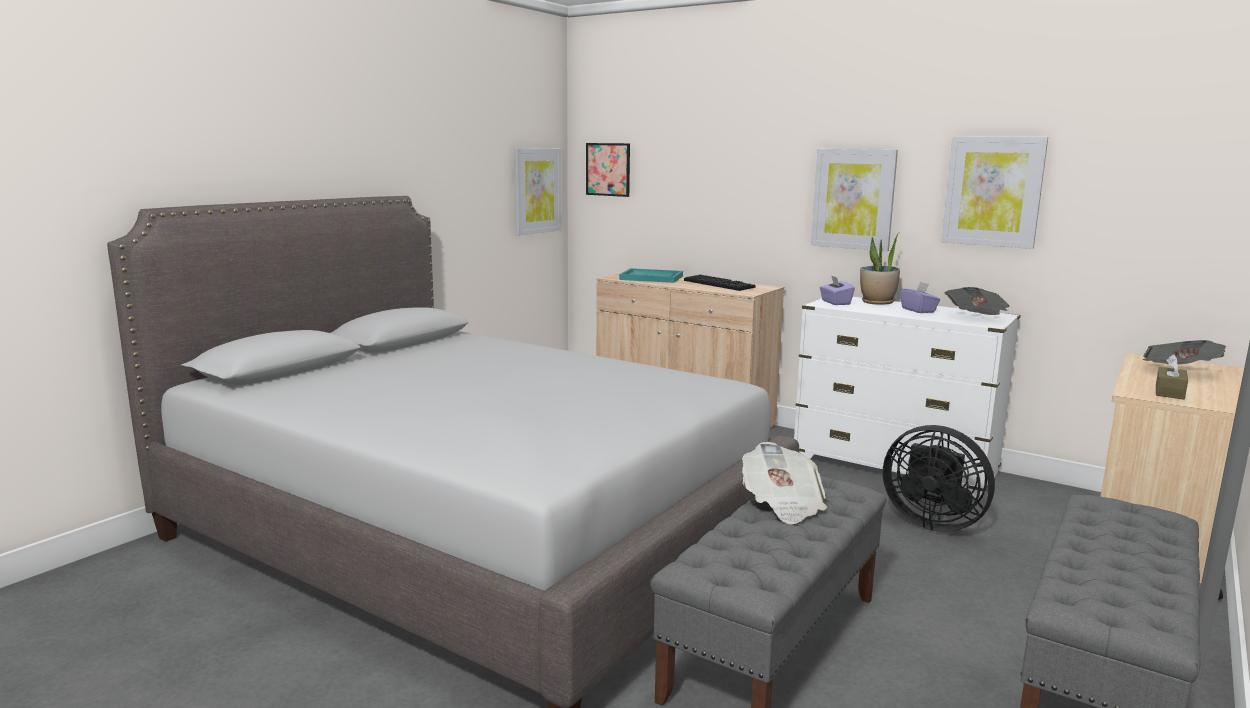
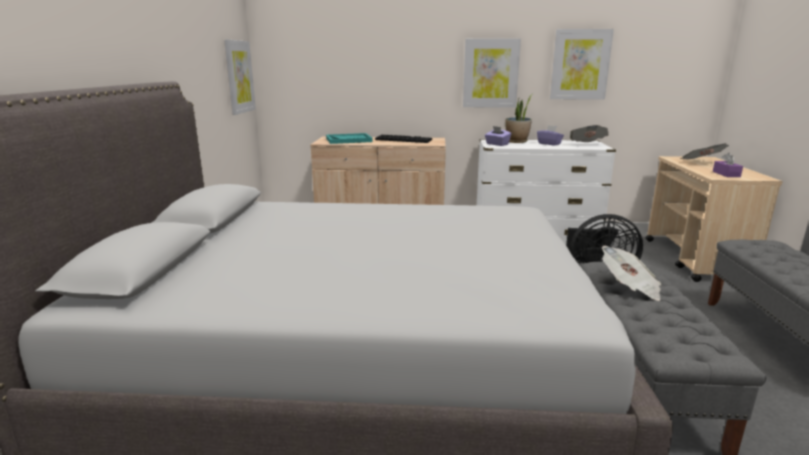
camera: 30 degrees left, 5 degrees up
picture [586,143,630,197] -> none
brown tissue box [1156,354,1188,399] -> purple tissue box [713,153,743,177]

